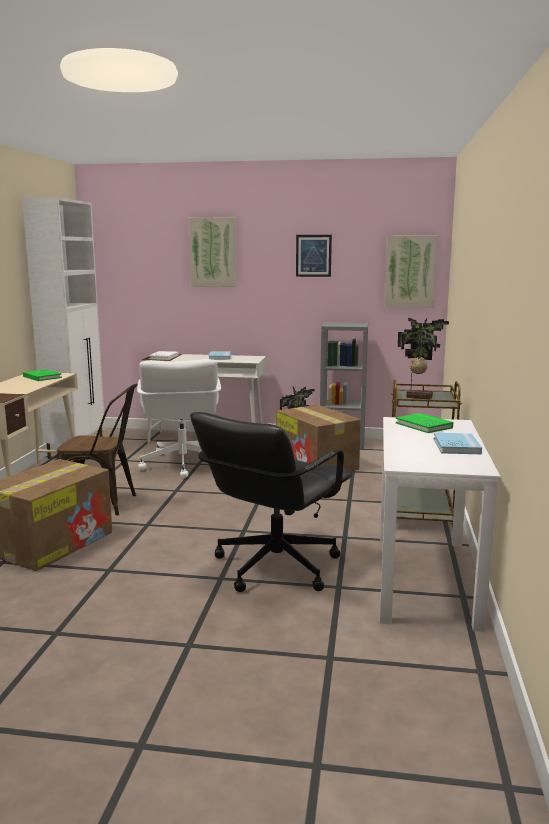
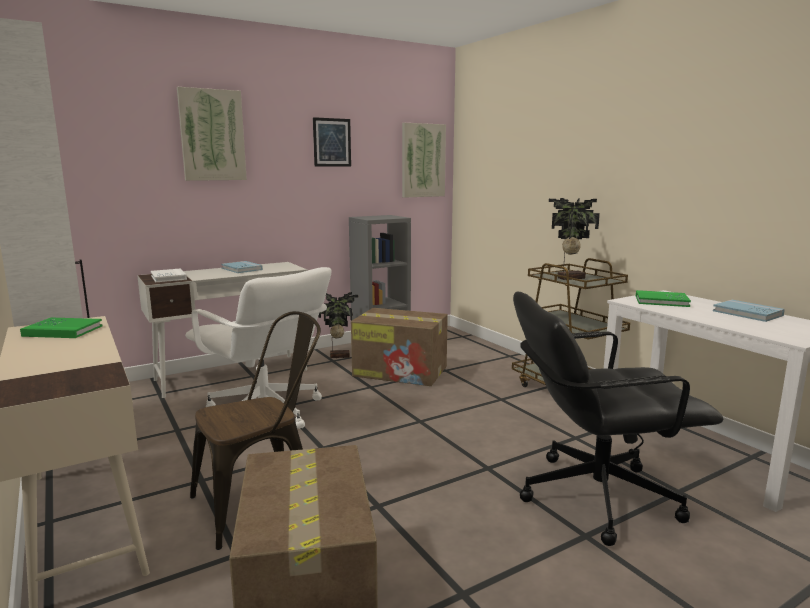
camera: 40 degrees left, 0 degrees up
black office chair [190,412,352,592] -> black office chair turned 90 degrees clockwise [513,291,723,546]

